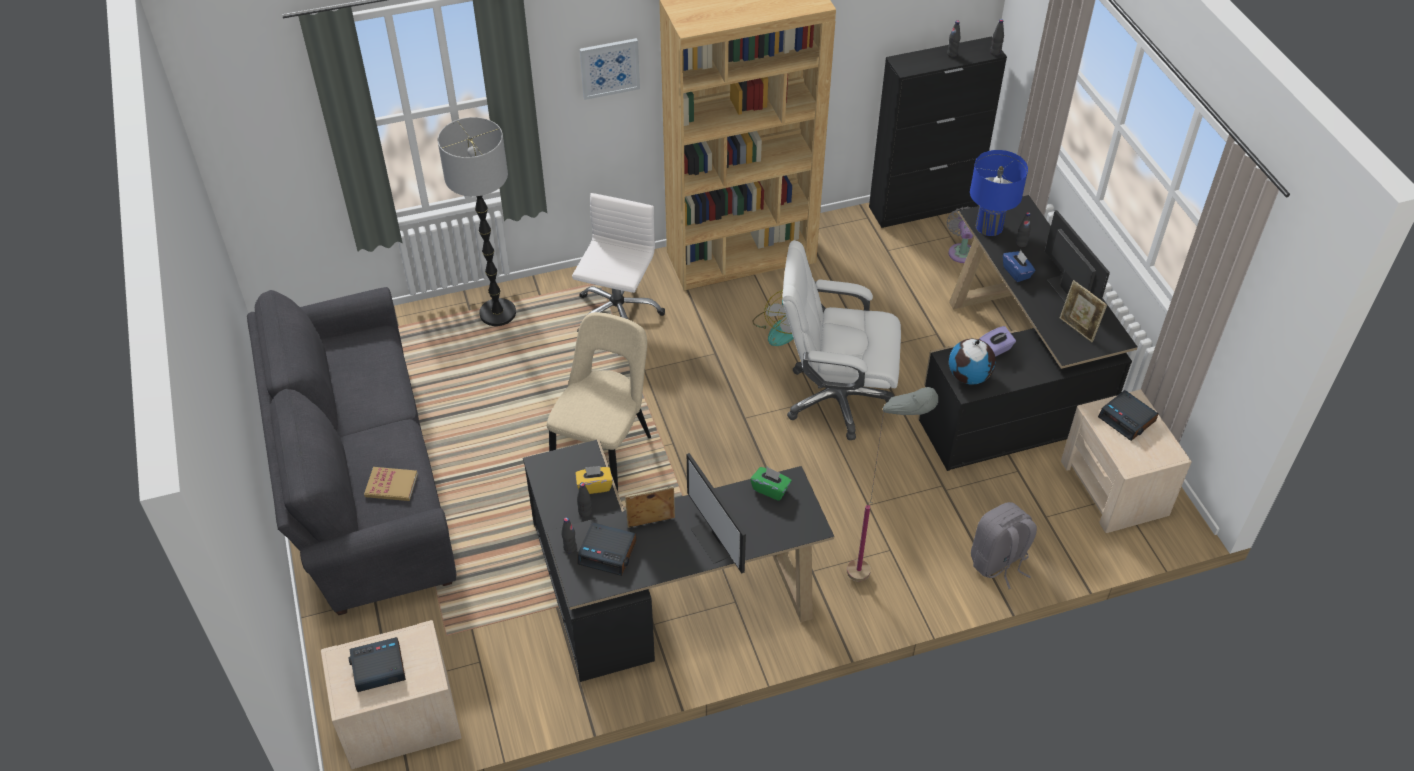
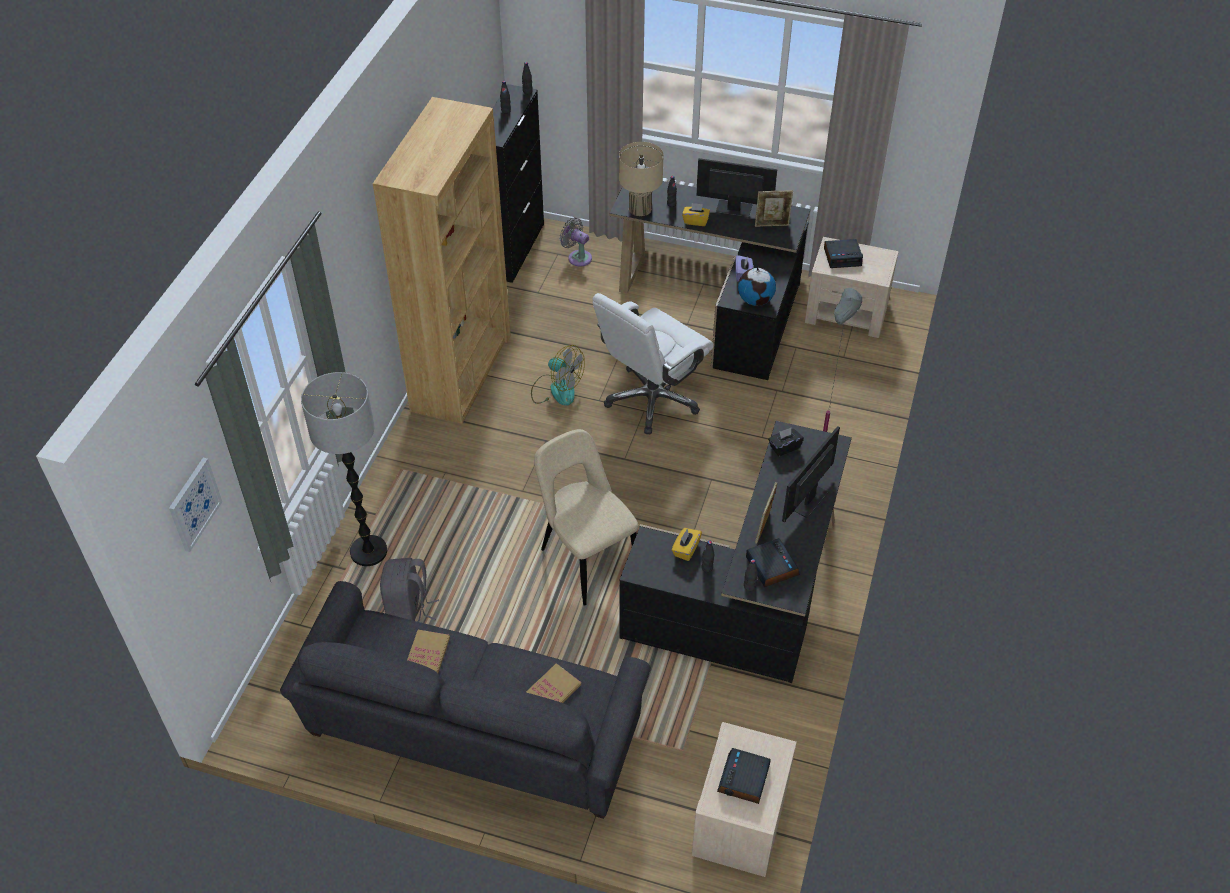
camera: 55 degrees left, 0 degrees up
white office chair [572,193,665,332] -> none
alarm clock [577,522,637,576] -> alarm clock turned 75 degrees counterclockwise [746,538,800,587]
picture [580,38,640,100] -> picture moved to [169,458,222,552]
monitor [687,453,746,573] -> monitor turned 120 degrees clockwise [782,426,840,522]
green tissue box [750,467,792,501] -> black tissue box [768,428,804,456]
blue table lamp [970,150,1028,236] -> beige table lamp [619,142,664,216]
grey backpack [971,502,1037,589] -> grey backpack moved to [380,558,439,622]
blue tissue box [1003,250,1035,282] -> yellow tissue box [682,203,710,226]
none -> book [407,630,450,673]

